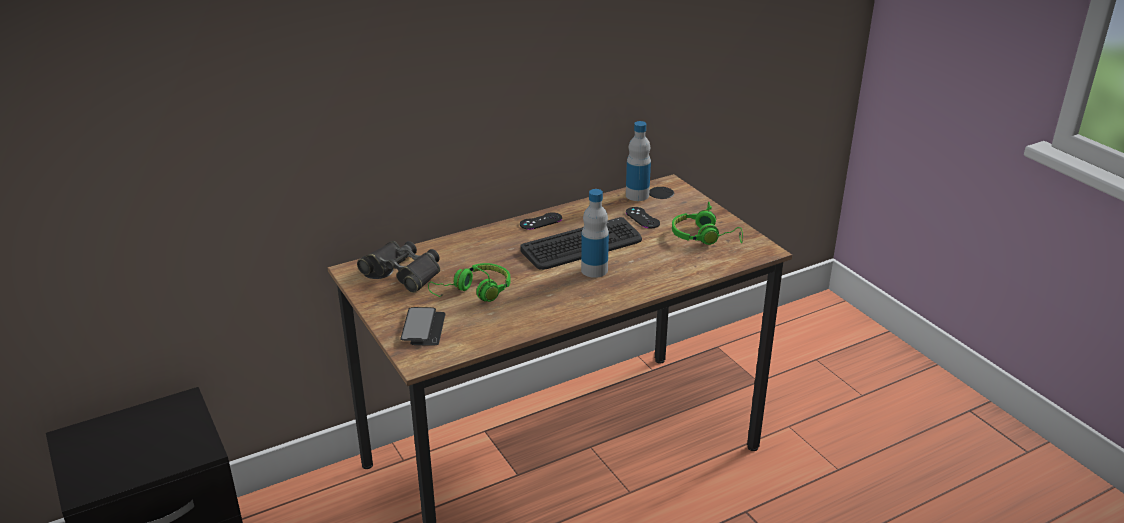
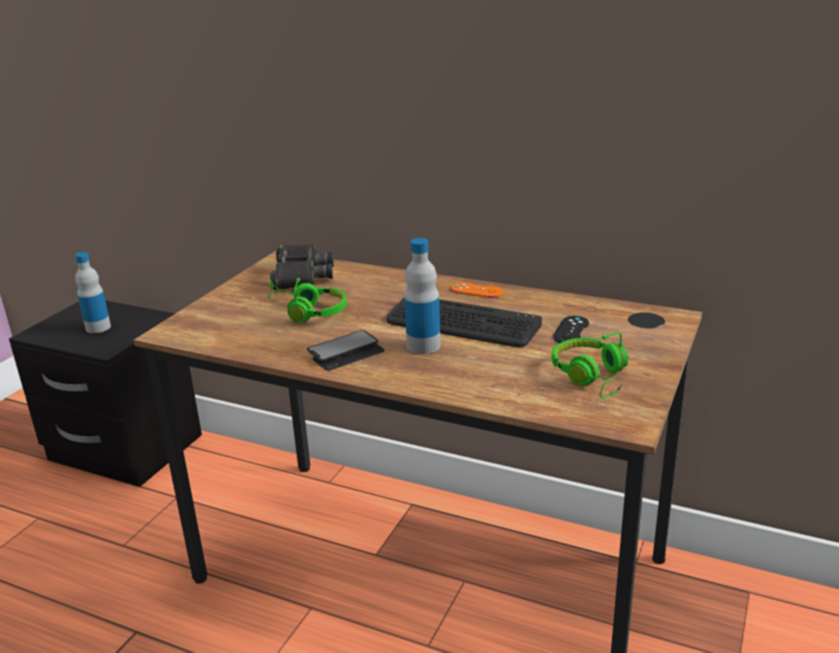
camera: 55 degrees right, 5 degrees down
phone [400,307,446,346] -> phone moved to [307,330,385,371]
black game controller [520,212,562,230] -> orange game controller [451,282,504,298]
bottle [626,121,651,201] -> bottle moved to [75,252,111,333]

